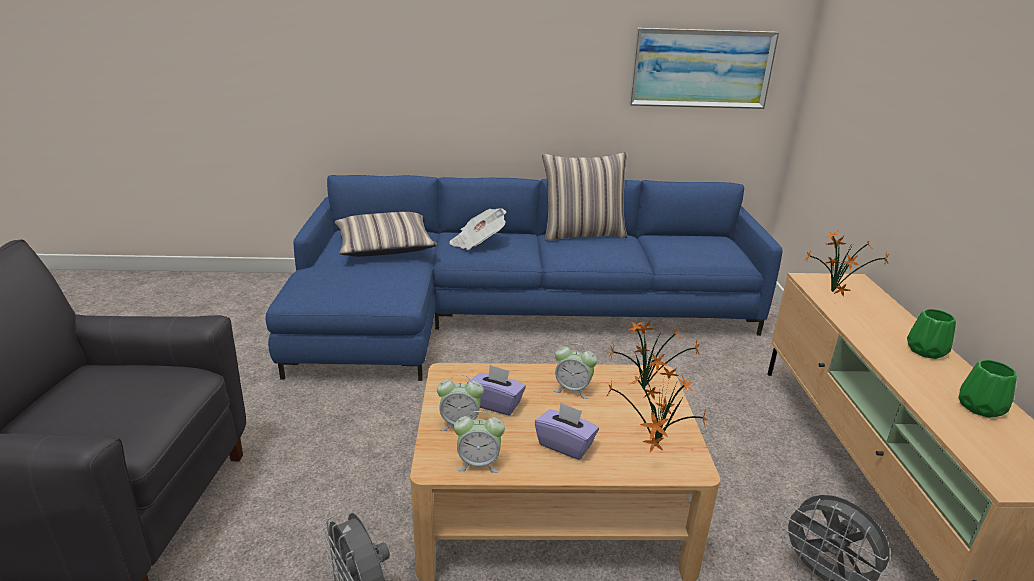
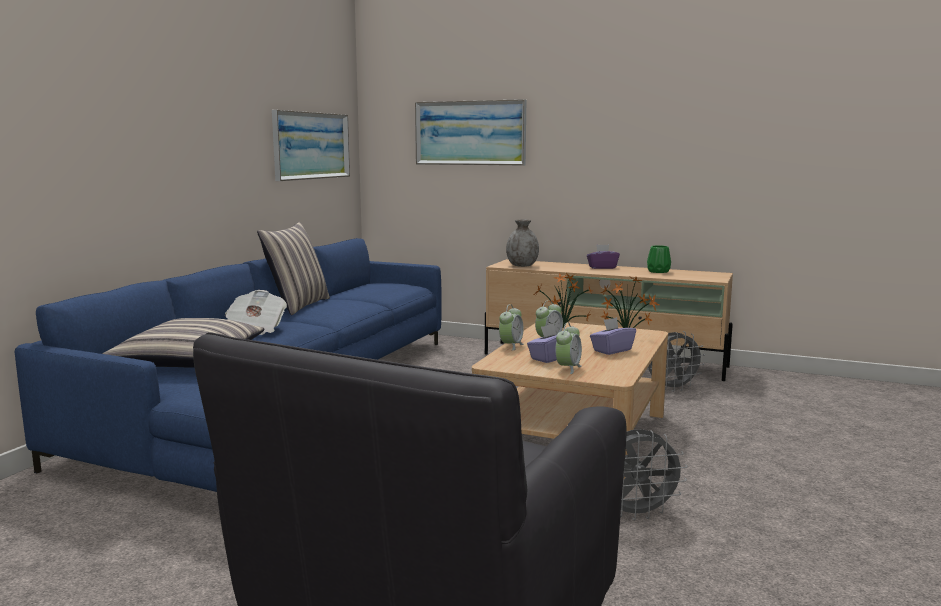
camera: 65 degrees left, 15 degrees down
alarm clock [454,411,505,473] -> alarm clock moved to [499,304,524,351]
potted plant [804,229,890,297] -> grey vase [506,220,539,267]
green vase [907,309,956,359] -> purple tissue box [587,244,620,269]
none -> picture [415,99,526,165]

